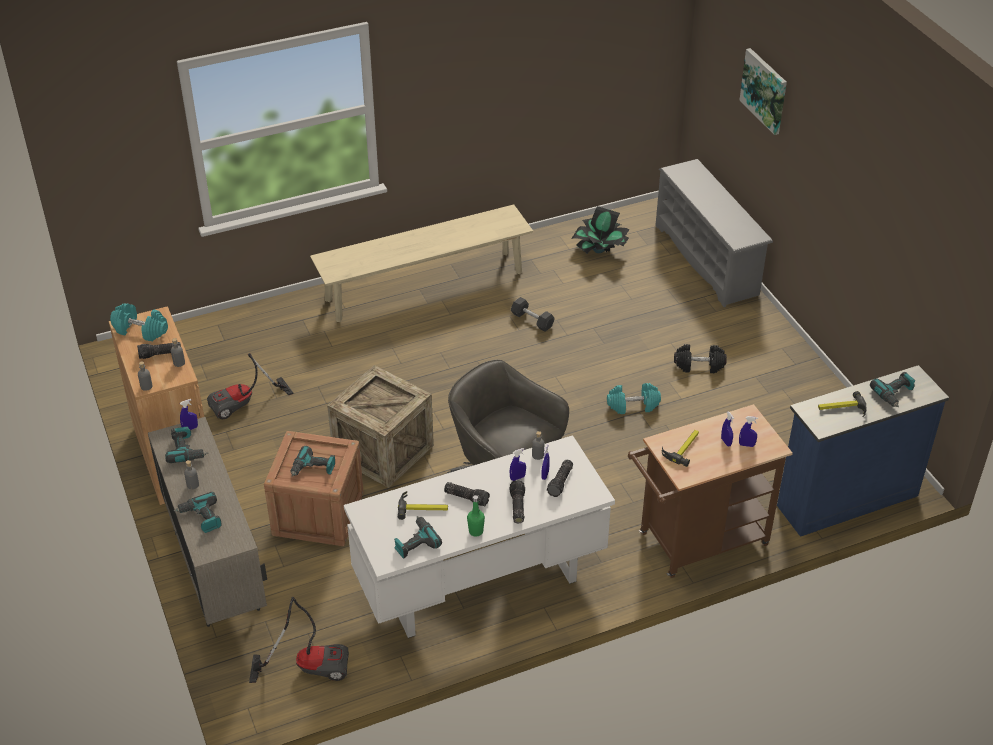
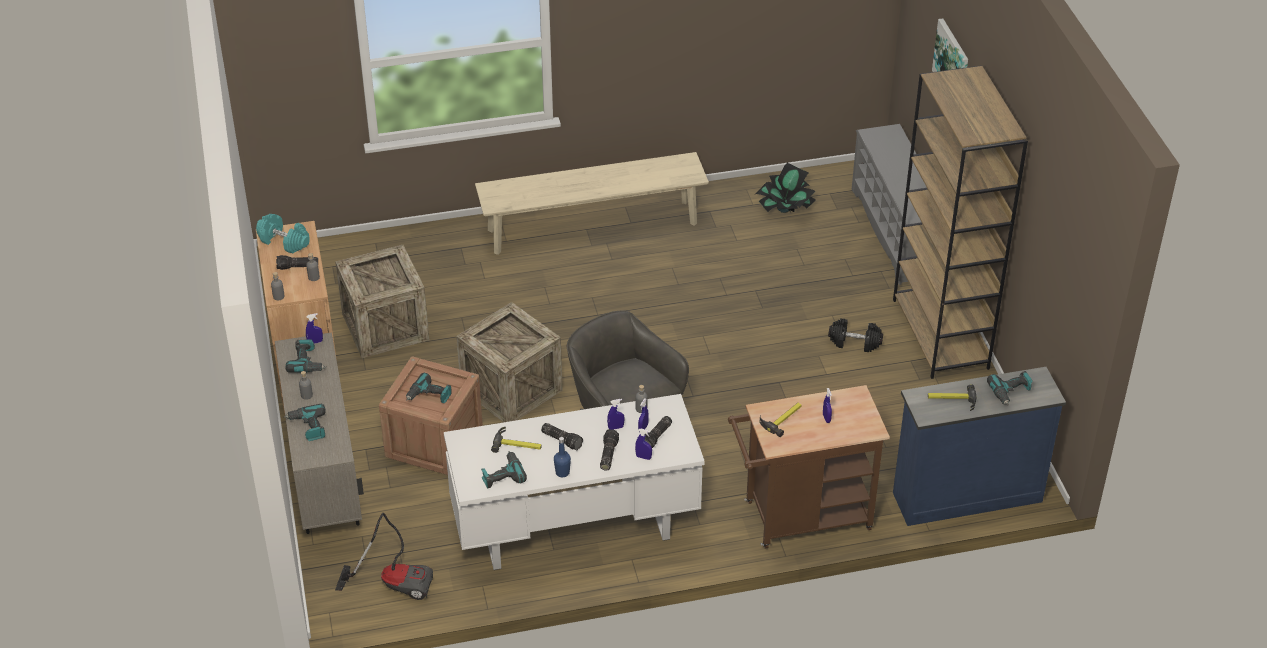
camera: 10 degrees right, 0 degrees up
vacuum cleaner [207,353,294,420] -> crate [335,245,429,358]
green bottle [467,495,485,537] -> blue bottle [554,437,571,478]
grey dumbbell [511,297,555,332] -> none
turquoise dumbbell [607,383,661,414] -> none
blue spray bottle [739,416,758,447] -> blue spray bottle moved to [635,429,652,460]
none -> brown bookcase [893,66,1028,379]

